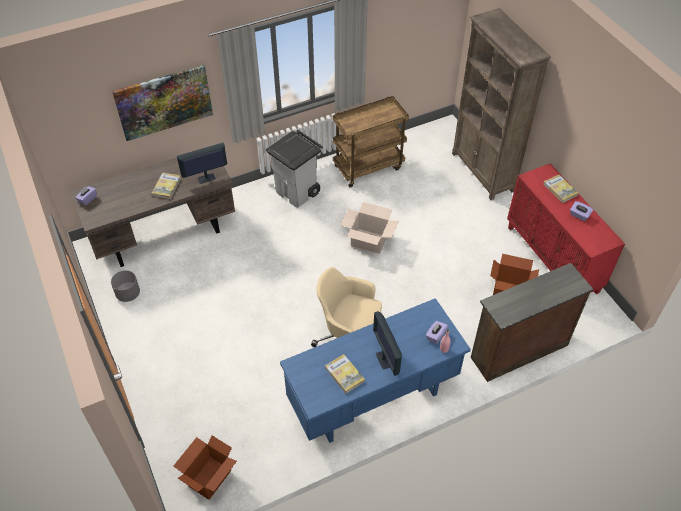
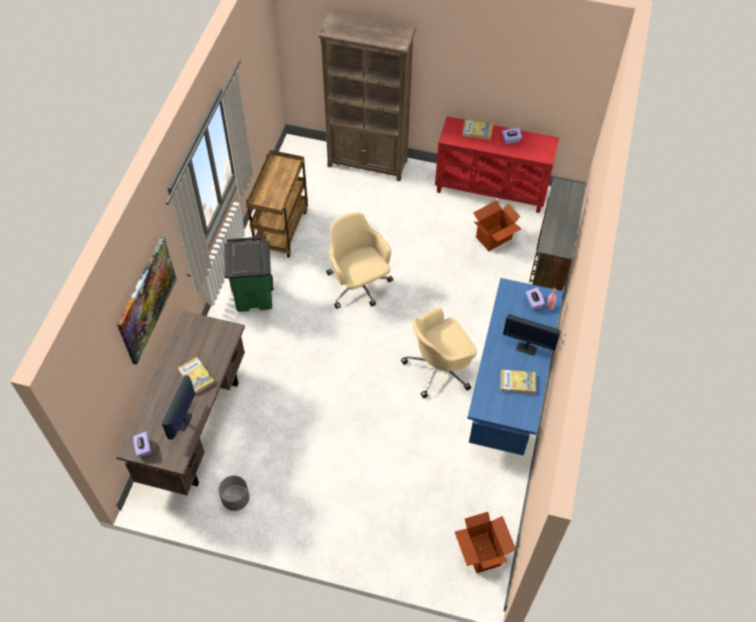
camera: 50 degrees left, 5 degrees up
monitor [177,143,227,184] -> monitor moved to [162,375,195,440]
grey trash can [266,130,323,208] -> green trash can [224,236,273,312]
cardboard box [341,202,399,254] -> beige office chair [326,212,393,309]

